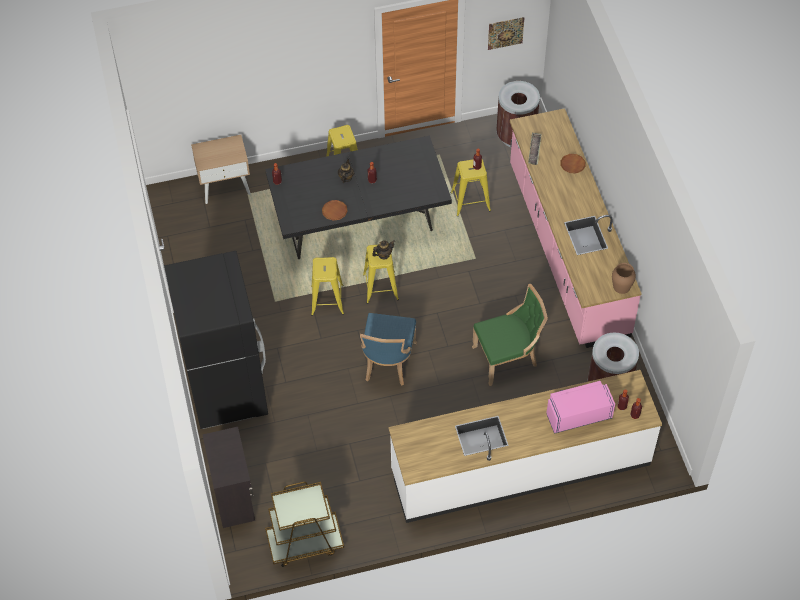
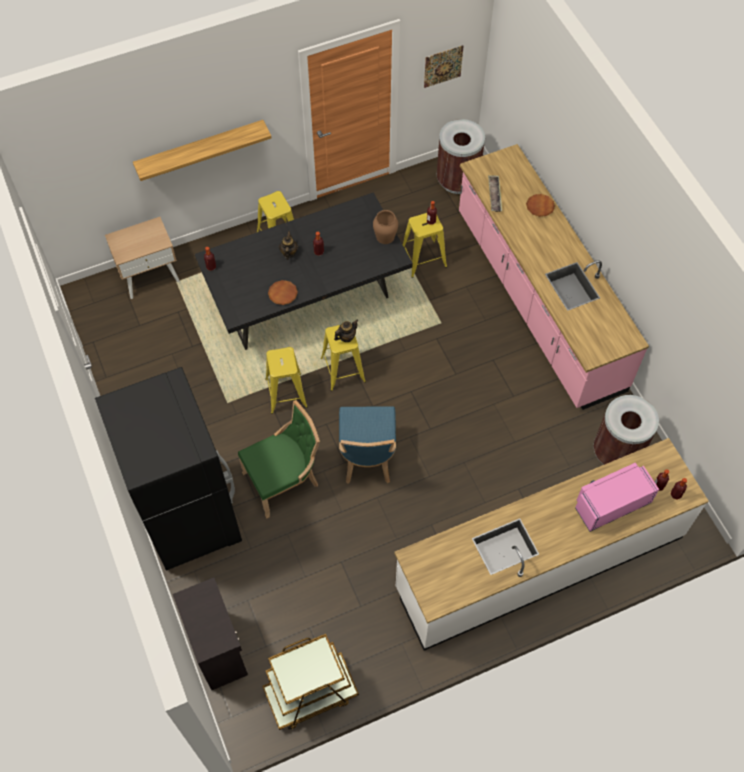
camera: 10 degrees left, 5 degrees up
green chair [472,284,548,386] -> green chair moved to [238,400,320,518]
brown vase [612,263,636,294] -> brown vase moved to [373,210,398,244]
none -> shelf [133,120,271,181]

